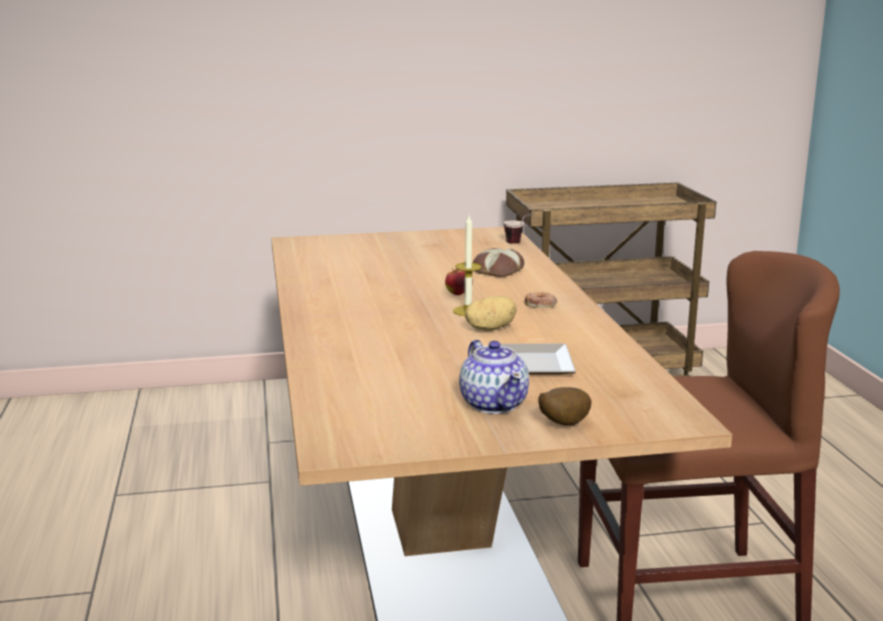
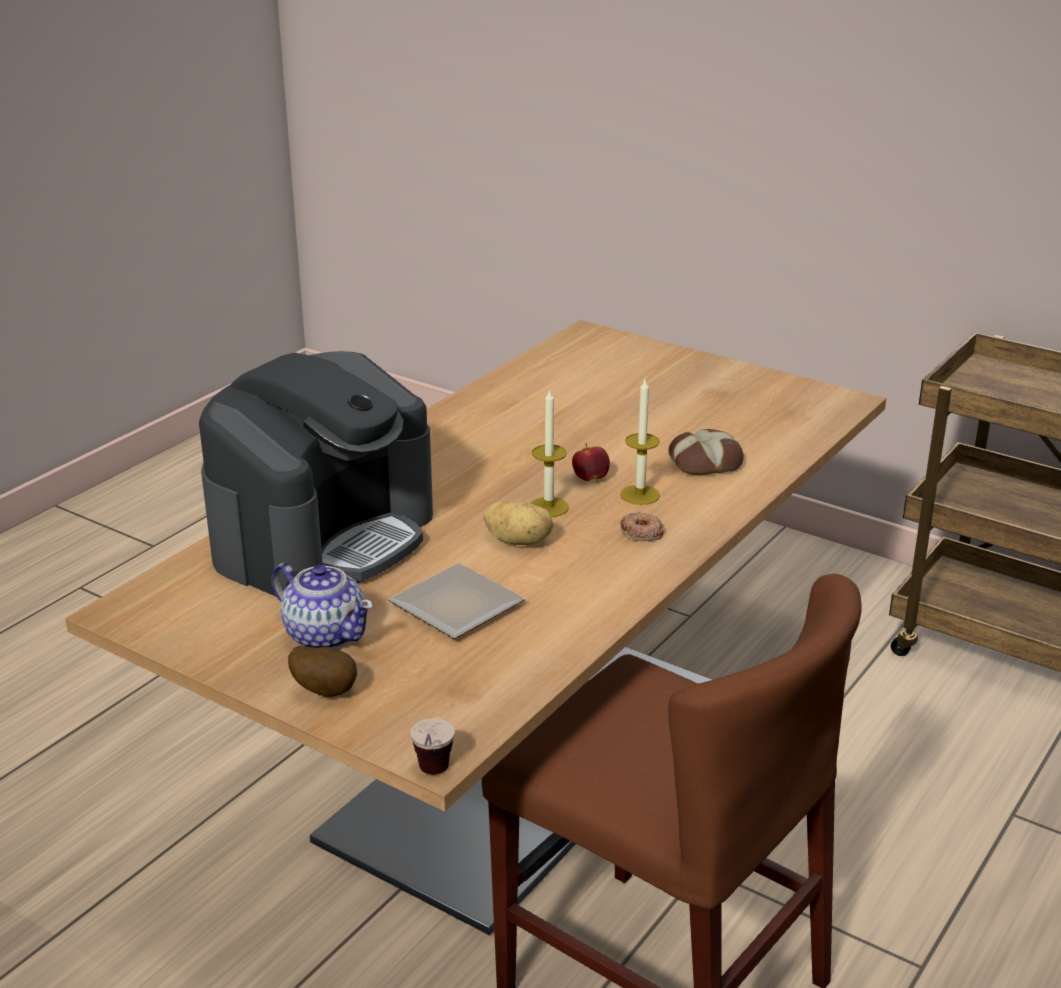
camera: 45 degrees right, 10 degrees up
teapot [459,340,529,414] -> teapot turned 75 degrees counterclockwise [272,563,374,648]
cup [504,214,534,243] -> cup moved to [410,718,455,774]
none -> coffee machine [199,351,433,600]
none -> candle [620,379,660,505]

